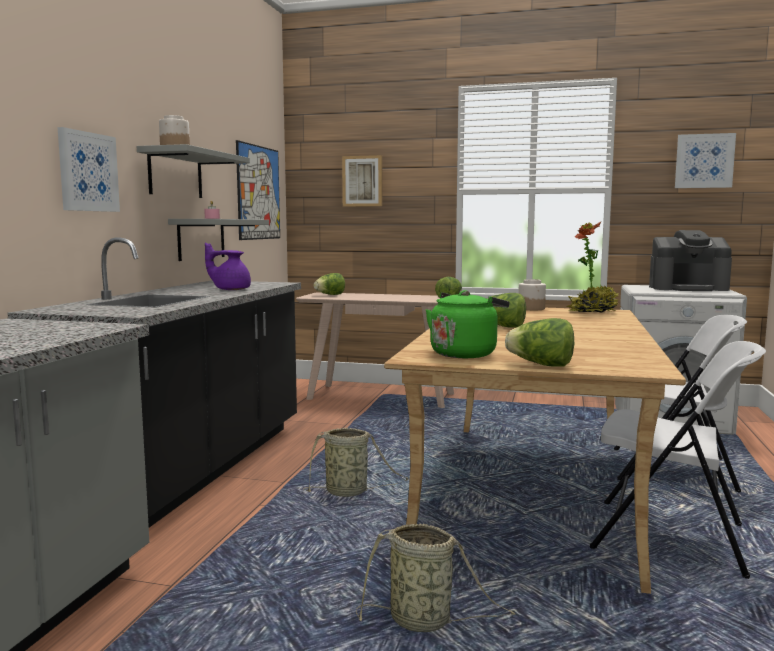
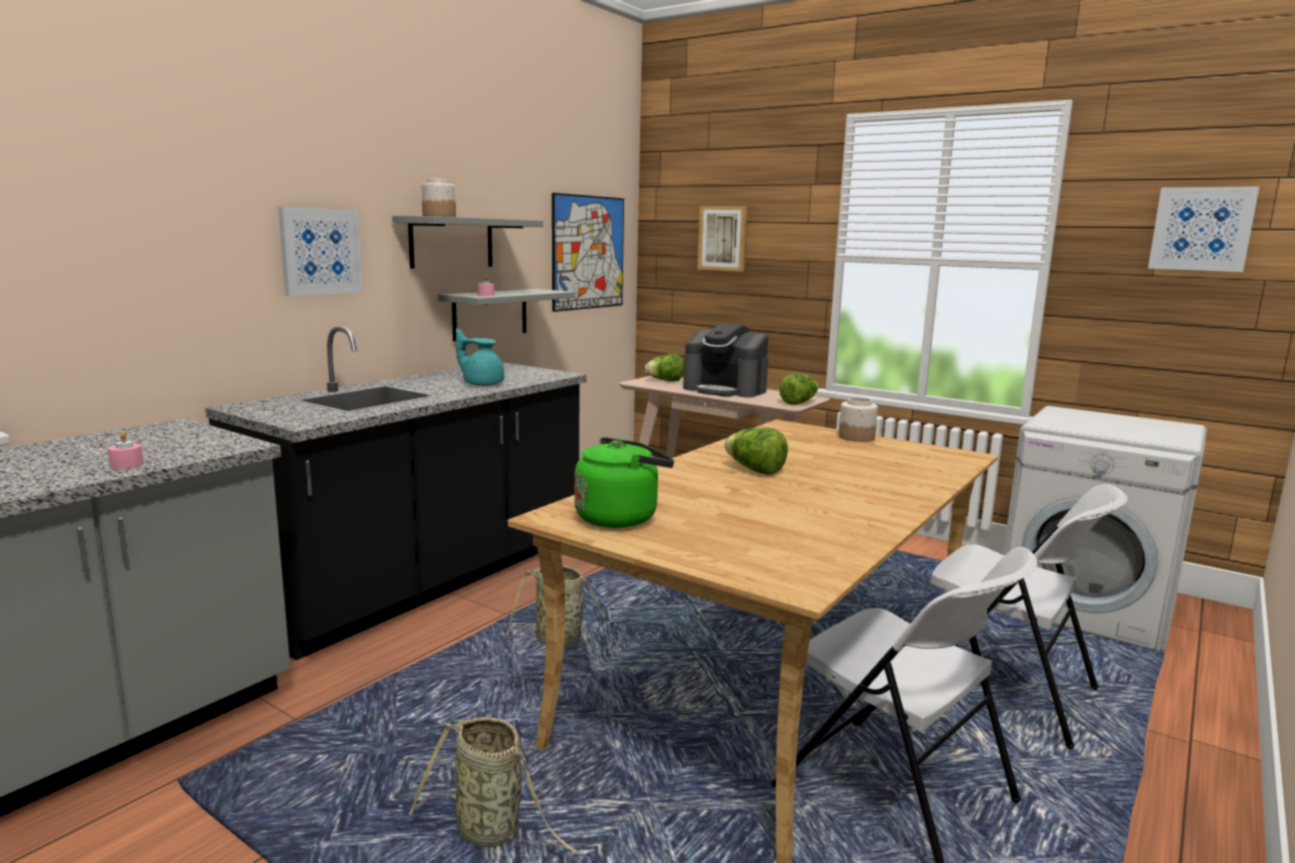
camera: 20 degrees right, 5 degrees up
purple teapot [205,242,251,290] -> turquoise teapot [456,328,505,386]
lettuce [505,318,574,367] -> none
potted plant [566,222,619,312] -> none
coffee machine [649,230,732,291] -> coffee machine moved to [683,324,768,397]
none -> pink candle [107,432,144,469]

